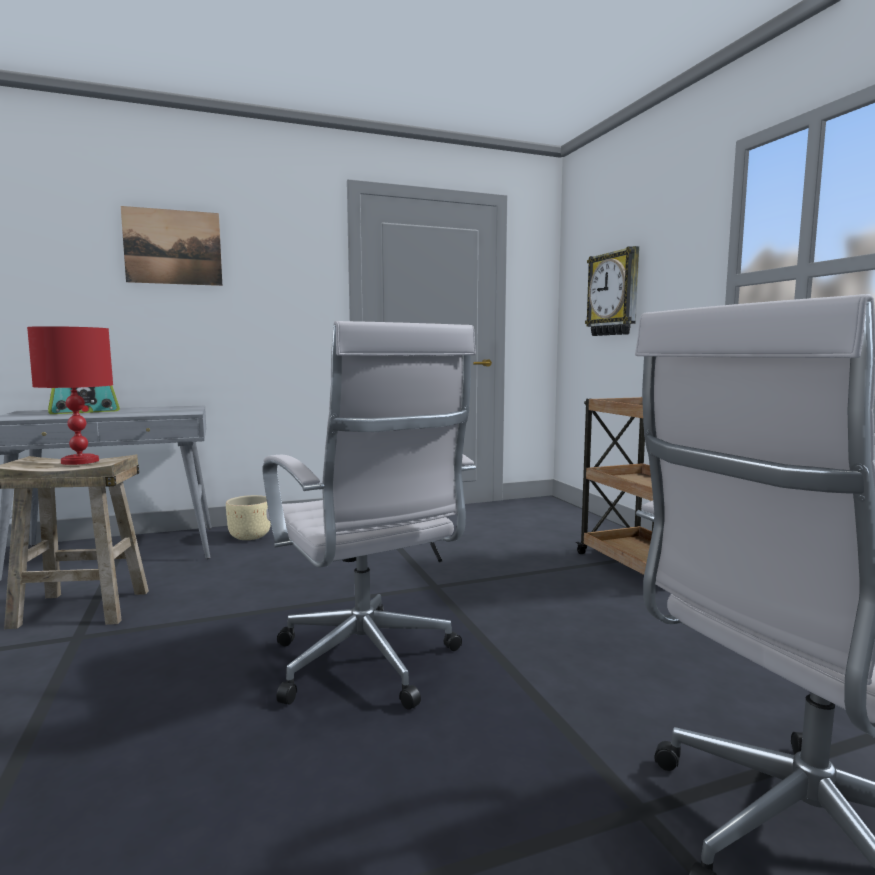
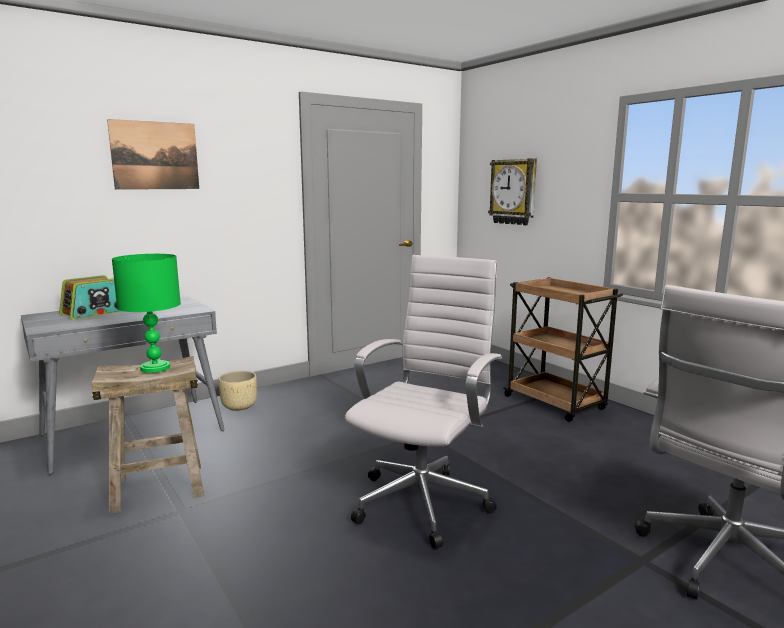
camera: 15 degrees left, 5 degrees up
red table lamp [27,326,113,465] -> green table lamp [112,254,181,373]
white office chair [262,321,476,710] -> white office chair turned 105 degrees counterclockwise [345,255,502,549]

